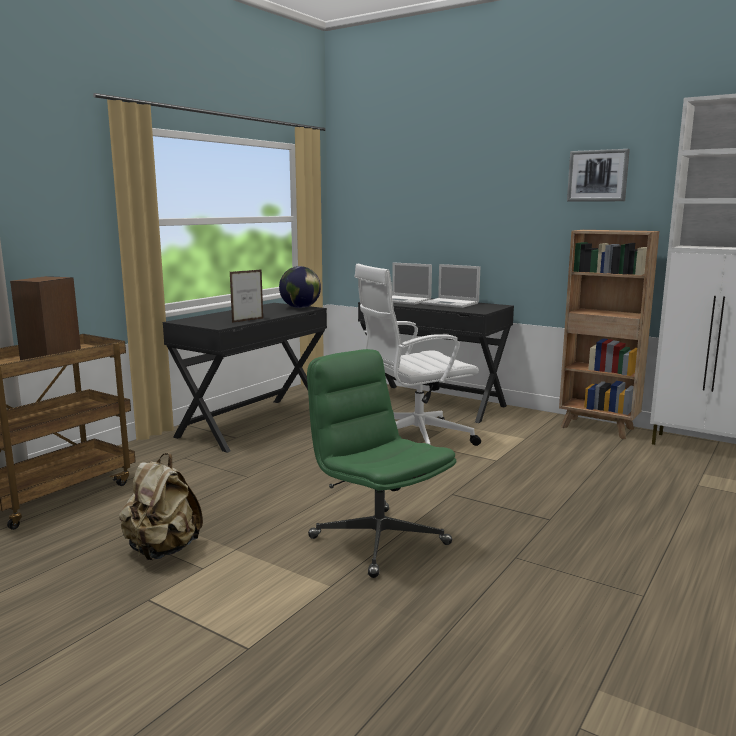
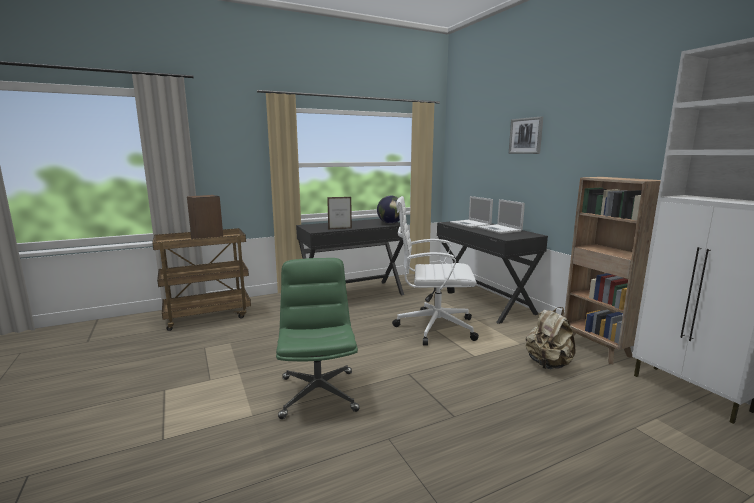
camera: 30 degrees right, 0 degrees up
beige backpack [119,453,203,560] -> beige backpack moved to [526,307,575,369]
picture [567,149,630,202] -> picture moved to [509,116,543,154]

